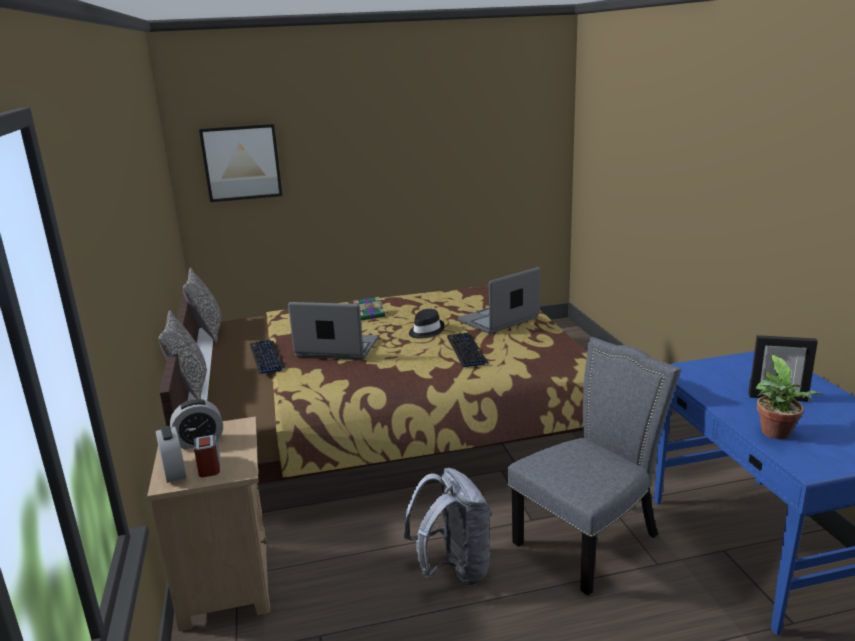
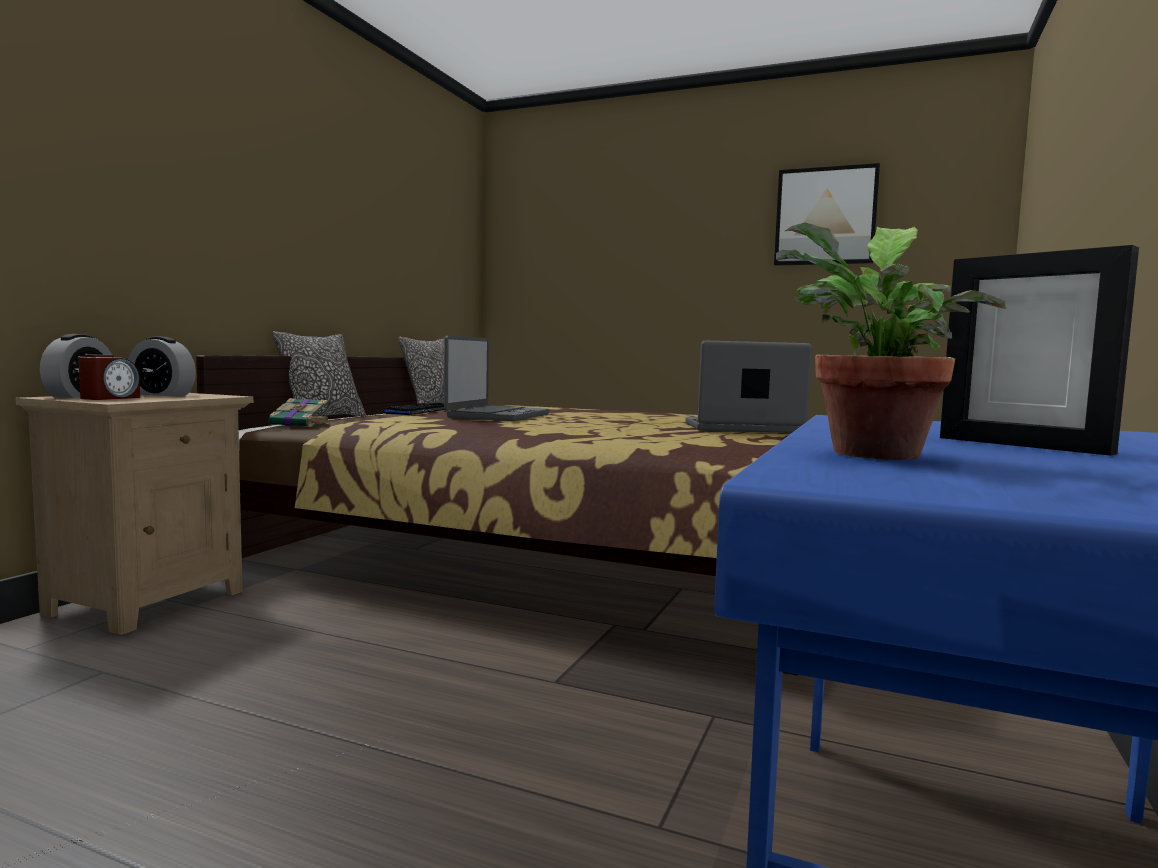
camera: 35 degrees right, 15 degrees down
picture [199,124,282,202] -> picture moved to [774,163,880,266]
laptop [288,302,378,360] -> laptop turned 60 degrees clockwise [444,336,549,421]
book [353,297,388,320] -> book moved to [269,398,330,427]
grey backpack [403,468,491,586] -> none
black hat [409,309,445,338] -> none
keyboard [447,333,489,368] -> none
grey chair [507,337,681,596] -> none

